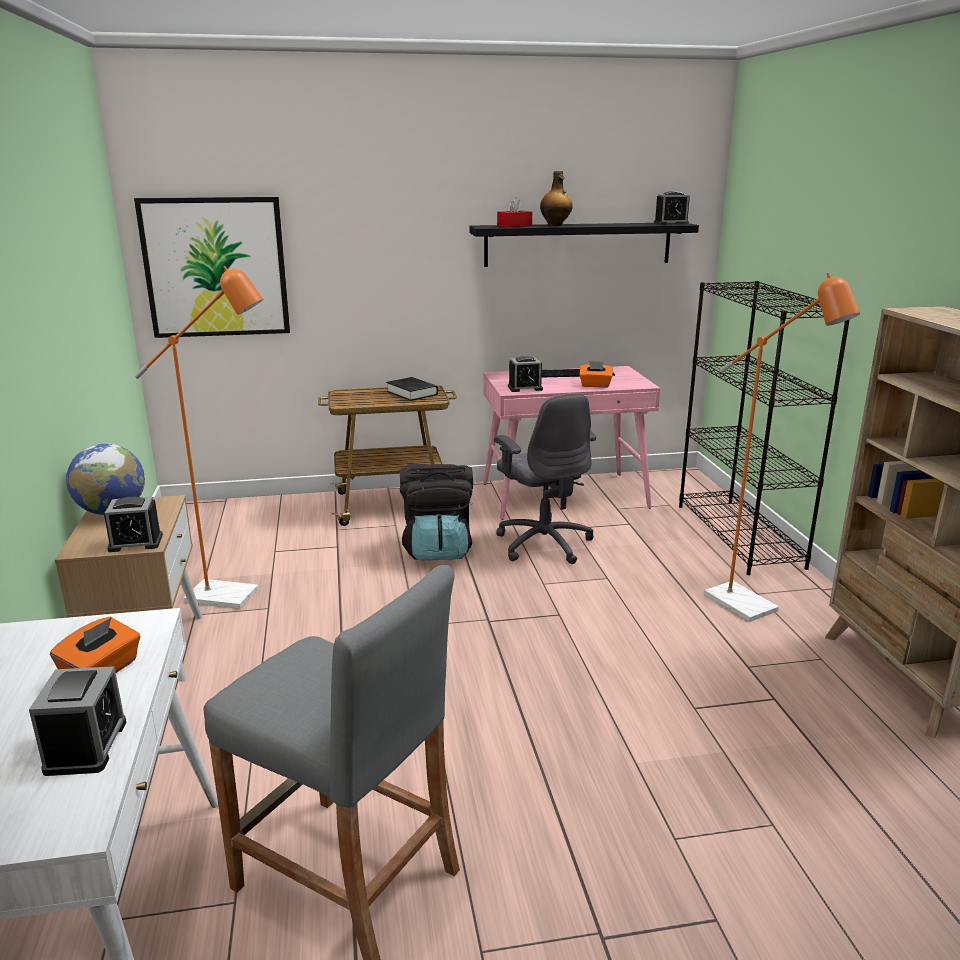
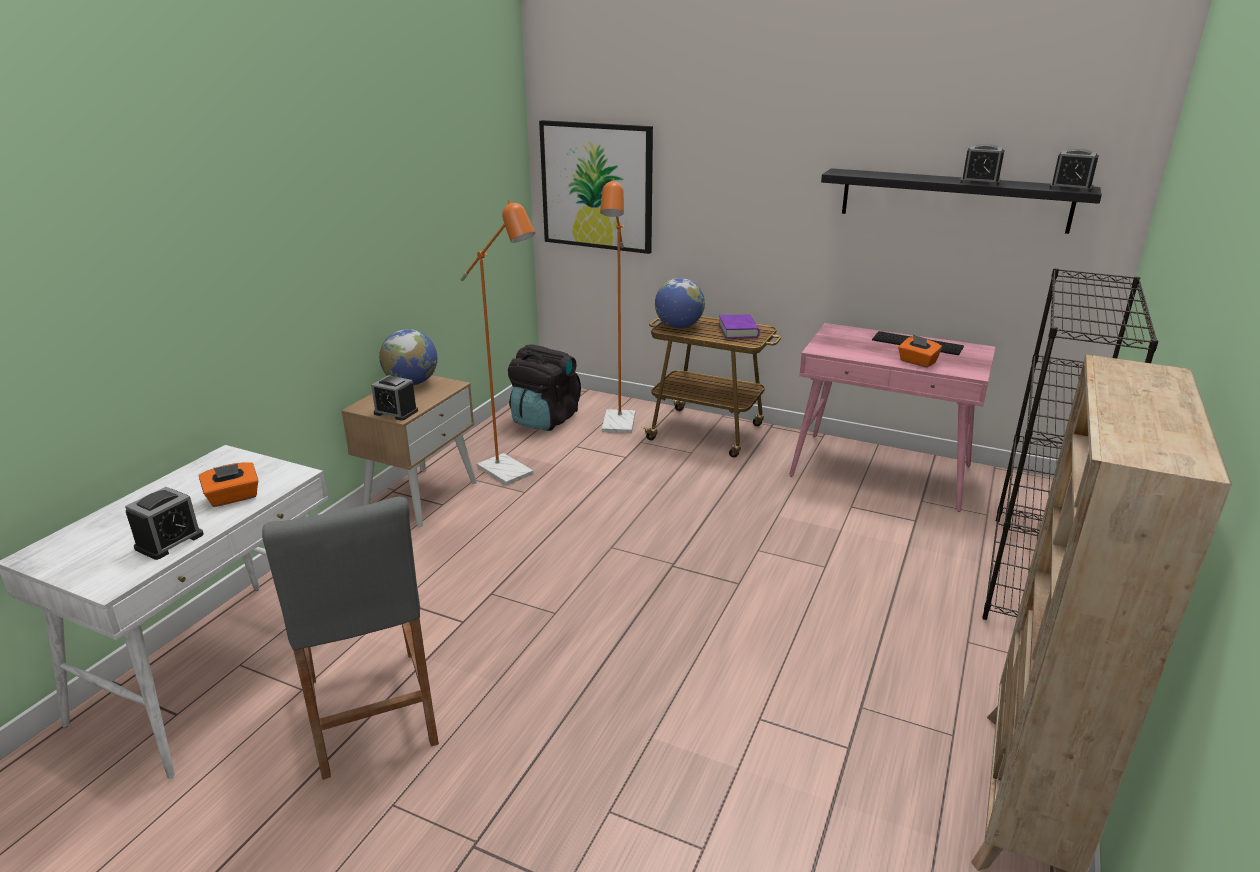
camera: 35 degrees right, 5 degrees up
black book [386,377,438,401] -> purple book [719,315,760,339]
black backpack [400,464,473,560] -> black backpack moved to [508,344,581,431]
grey office chair [494,393,596,564] -> none
red tissue box [497,198,532,227] -> none
alarm clock [508,356,543,392] -> alarm clock moved to [960,144,1005,186]
bottle [540,171,573,226] -> none
orange floor lamp [704,273,860,622] -> orange floor lamp moved to [600,178,635,433]
none -> globe [655,278,705,329]

